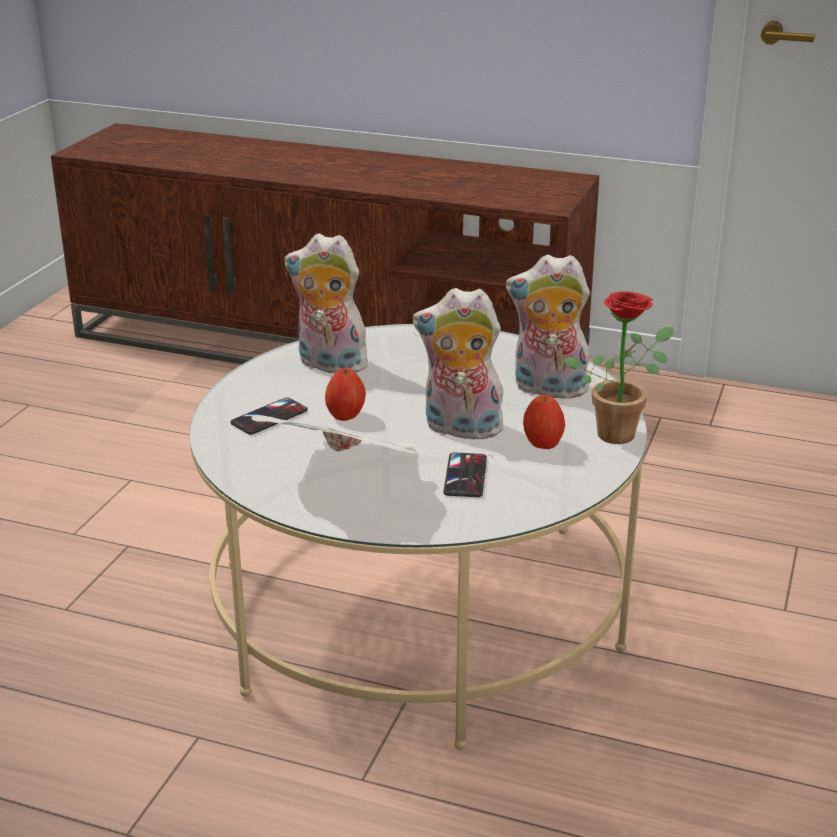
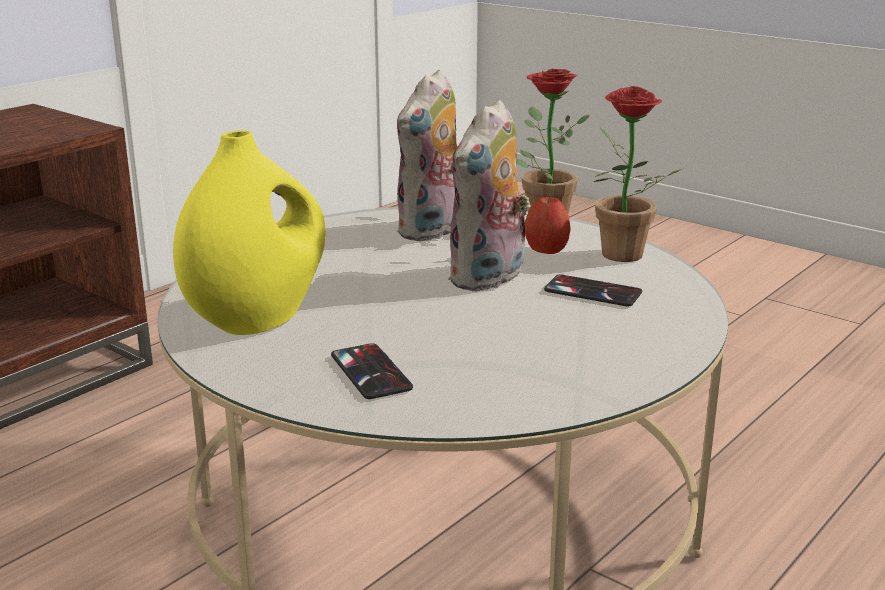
camera: 70 degrees left, 5 degrees down
newspaper [251,415,421,455] -> none
plush toy [285,233,368,374] -> yellow vase [173,131,326,335]
apple [325,368,366,421] -> none
none -> potted plant [593,86,682,262]

